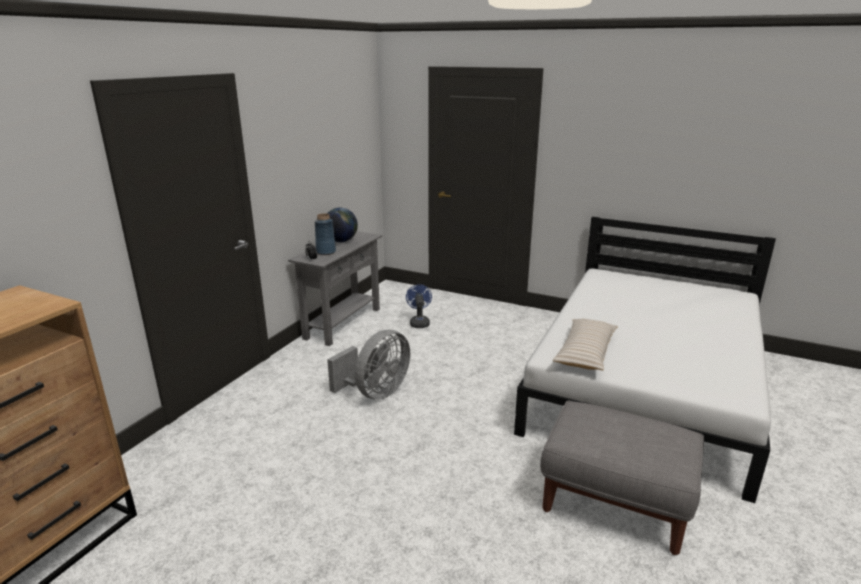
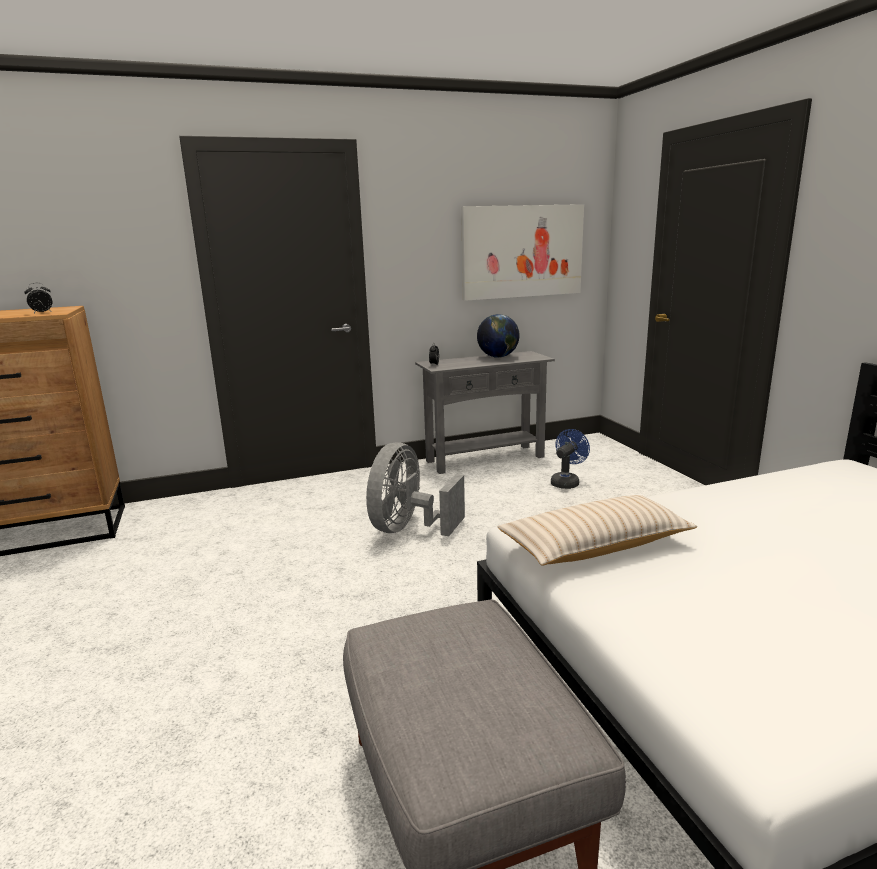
camera: 45 degrees right, 5 degrees down
blue vase [315,214,336,255] -> none
grey fan [327,330,410,400] -> grey fan turned 120 degrees clockwise [366,442,465,536]
none -> alarm clock [24,283,52,313]
none -> picture [461,204,584,301]

